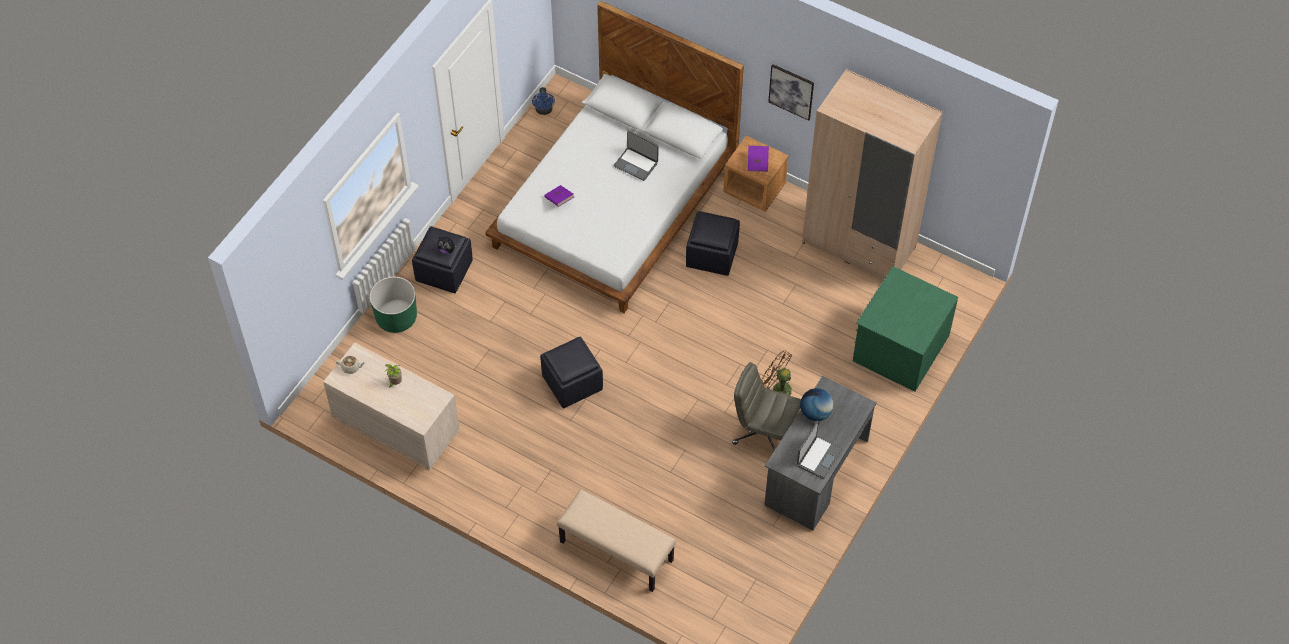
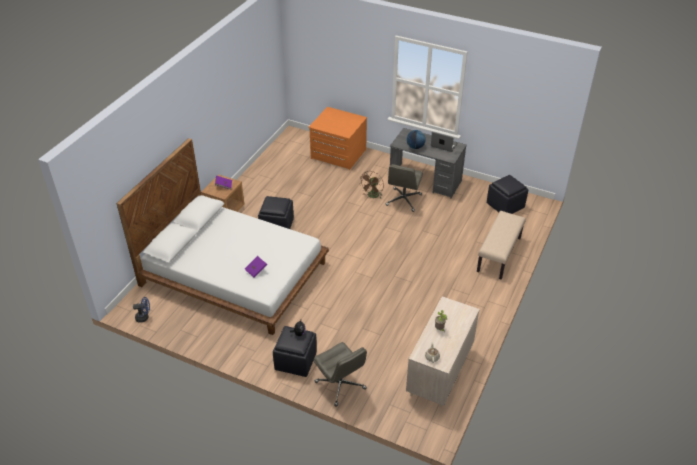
camera: 95 degrees left, 15 degrees down
green planter [370,277,417,333] -> grey office chair [313,342,367,407]
black ottoman [540,336,603,408] -> black ottoman moved to [487,175,528,214]
laptop [614,130,658,181] -> none
picture [768,64,814,121] -> none
beige wardrobe [802,69,943,280] -> none
green dresser [853,266,959,392] -> orange dresser [309,107,367,170]

